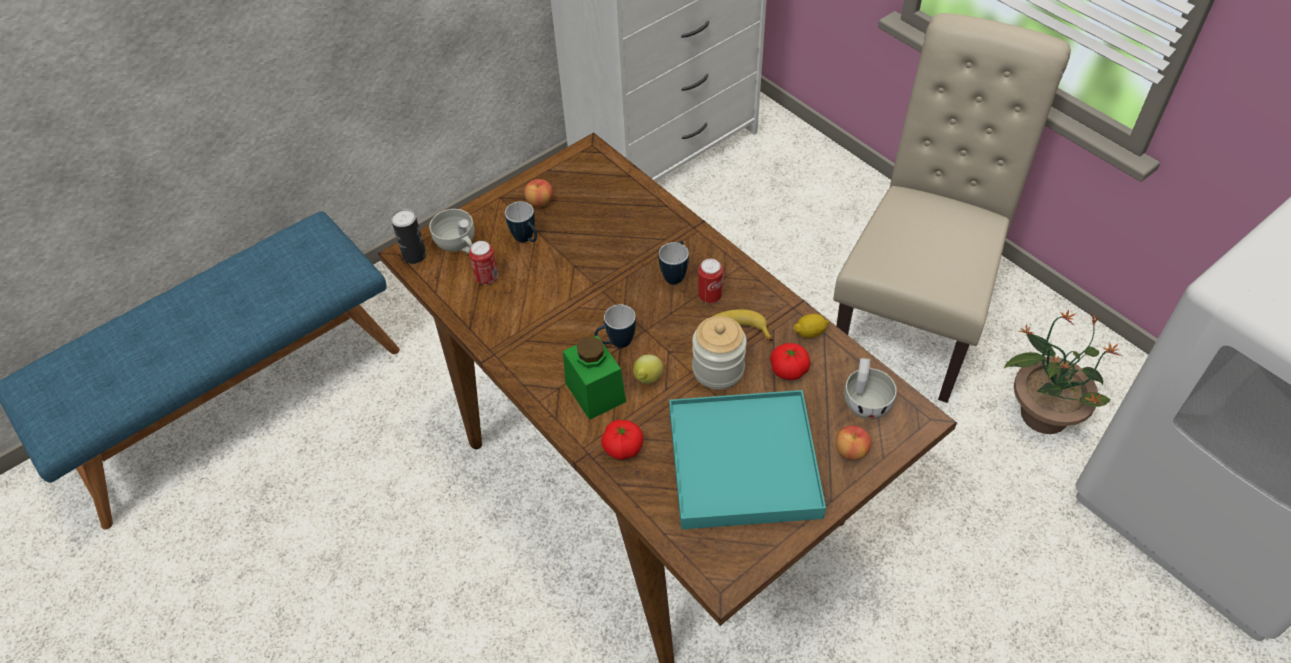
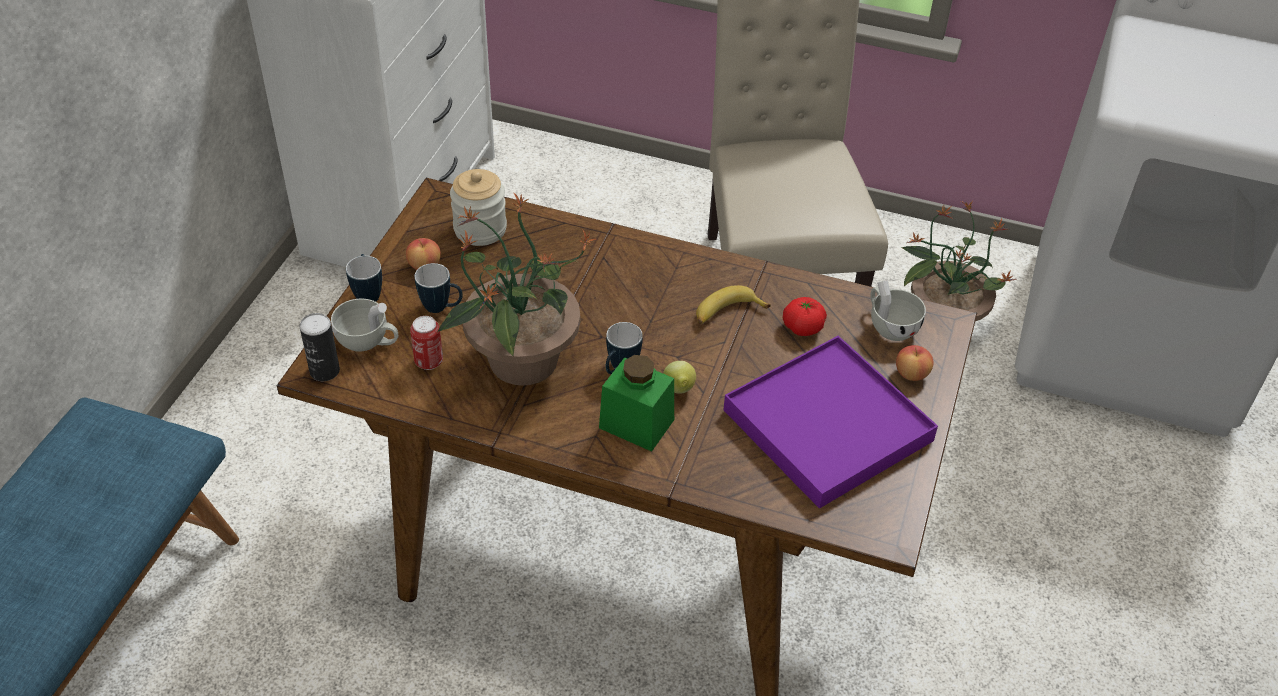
camera: 35 degrees left, 5 degrees down
tomato [601,420,644,460] -> none
mug [659,241,689,284] -> mug moved to [346,254,382,302]
turquoise tray [669,390,826,529] -> purple tray [723,336,938,508]
jar [692,316,747,390] -> jar moved to [450,169,507,246]
can [698,259,723,303] -> none
lemon [793,314,830,338] -> none
none -> potted plant [437,192,596,386]

